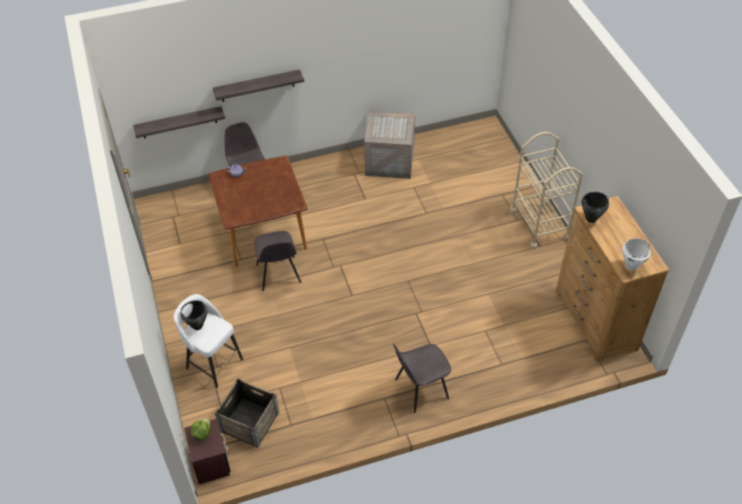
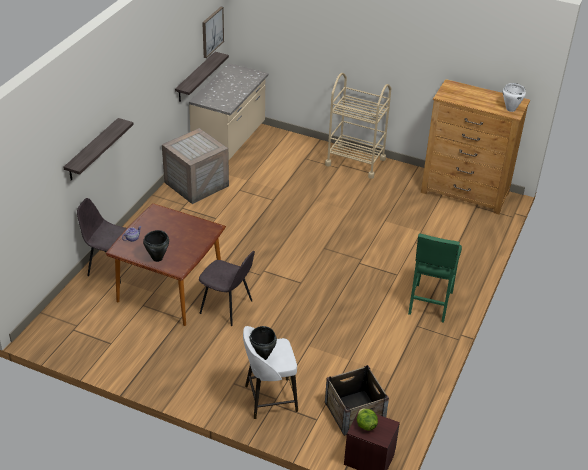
camera: 50 degrees left, 10 degrees down
shelf [133,106,225,138] -> shelf moved to [175,52,229,102]
grey chair [393,344,451,413] -> green stool [408,233,462,323]
black cooking pot [582,192,609,223] -> black cooking pot moved to [143,230,169,262]
none -> beige counter [189,63,268,160]
none -> picture [202,7,224,58]

